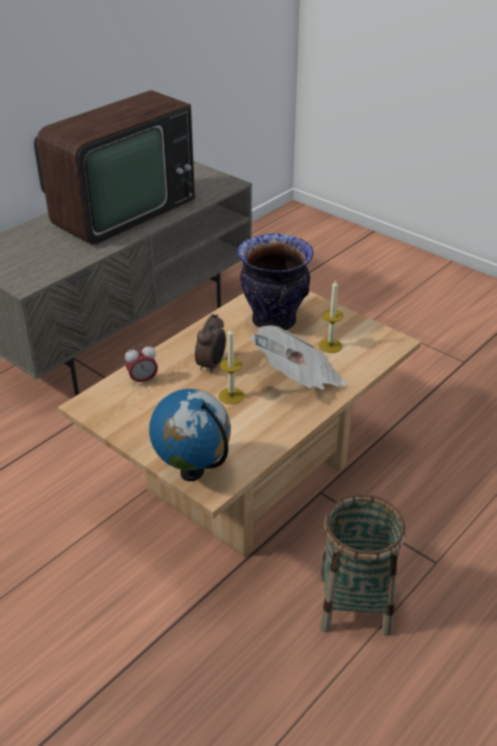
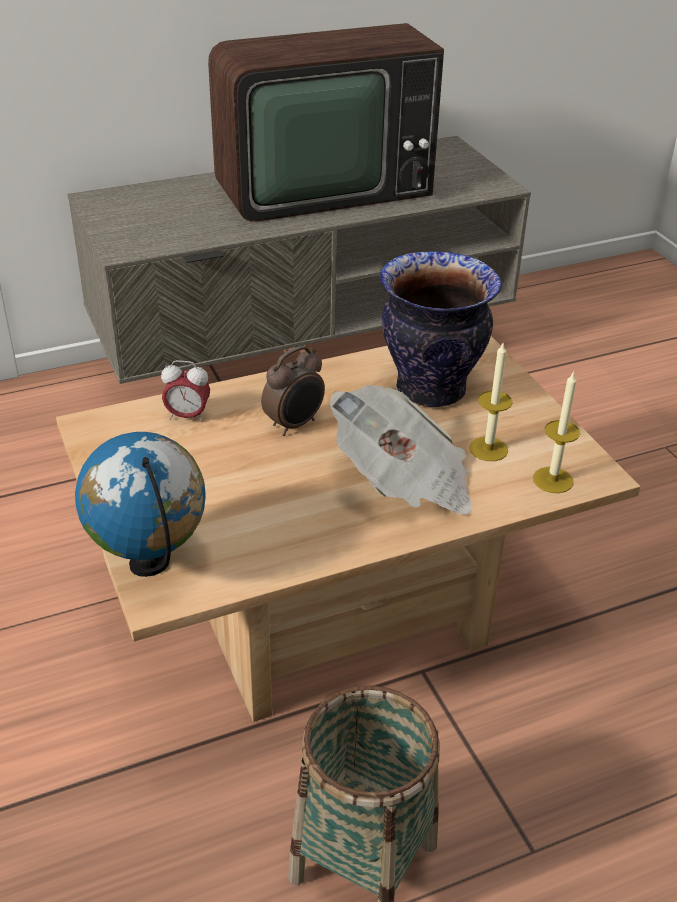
camera: 25 degrees right, 0 degrees up
candle [219,327,244,404] -> candle moved to [533,371,580,493]

